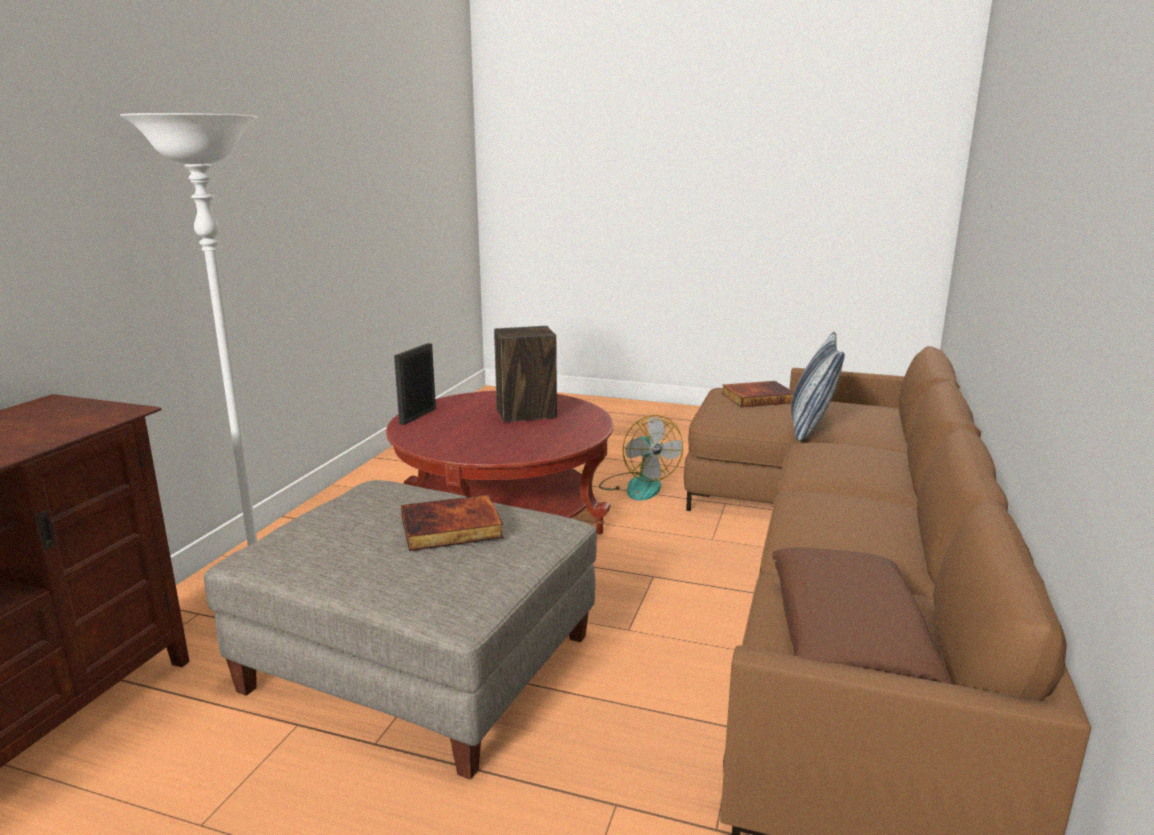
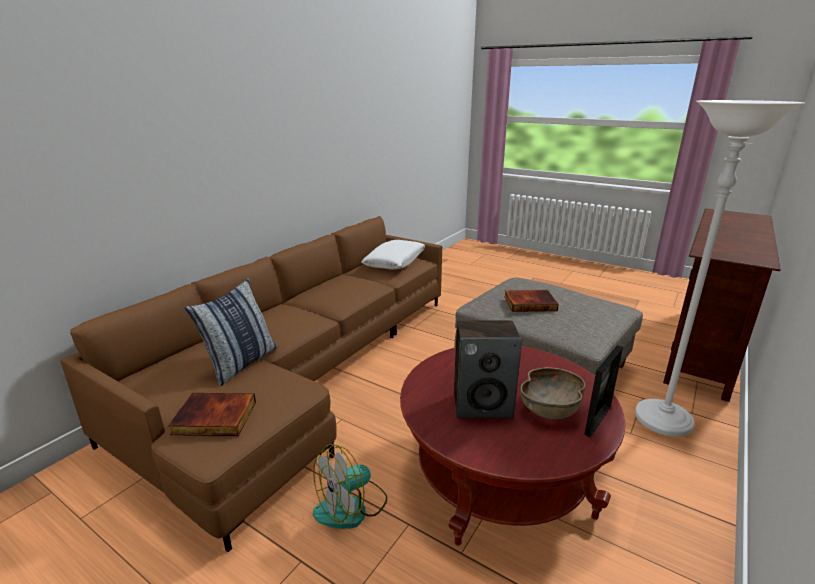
camera: 165 degrees left, 5 degrees up
fan [599,415,683,501] -> fan turned 120 degrees counterclockwise [313,444,387,529]
brown pillow [772,547,953,684] -> white pillow [361,240,425,269]
none -> brown bowl [520,367,586,419]

